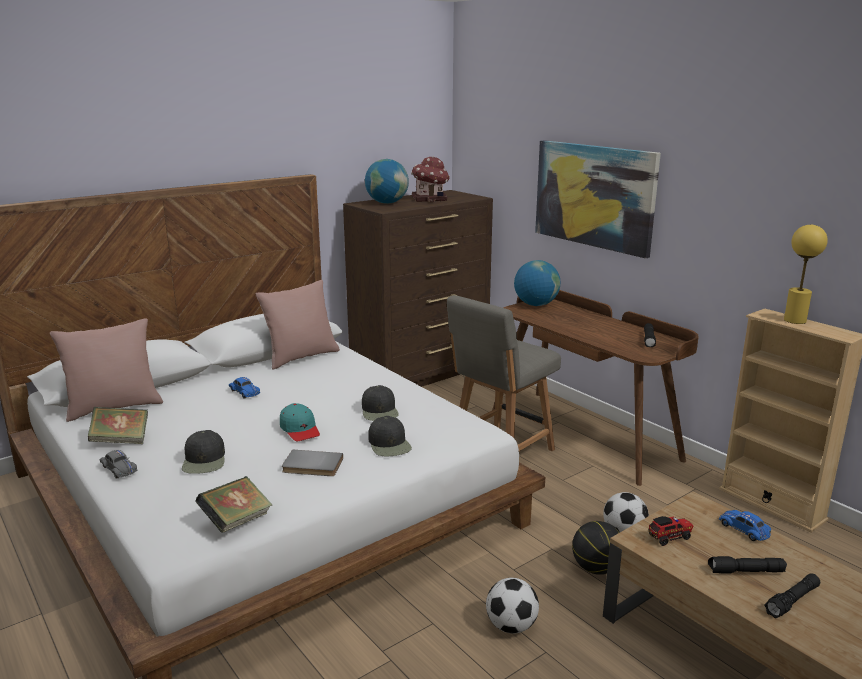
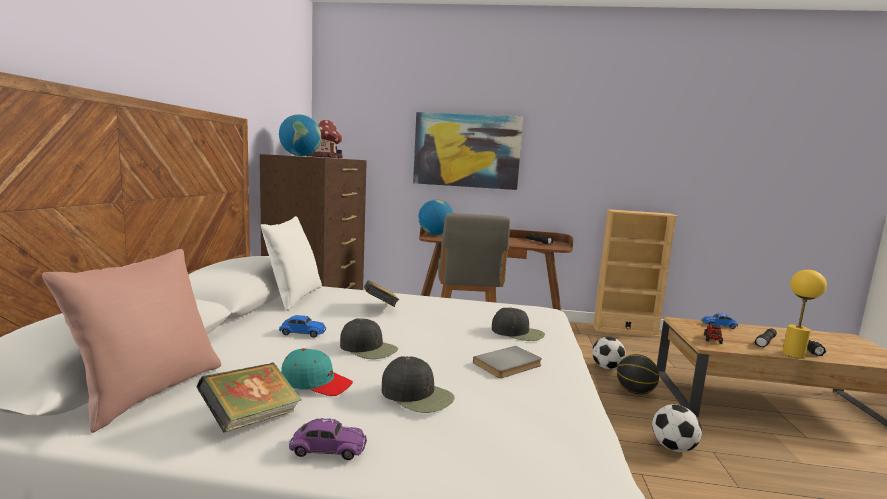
camera: 45 degrees left, 10 degrees down
grey toy car [99,450,138,479] -> purple toy car [289,418,367,460]
book [195,476,272,533] -> book moved to [364,280,399,307]
pink pillow [255,280,340,370] -> white pillow [261,216,322,311]
turquoise cap [280,403,320,441] -> turquoise cap moved to [281,348,353,396]
black cap [362,385,399,421] -> black cap moved to [340,319,398,359]
yellow table lamp [784,225,828,324] -> yellow table lamp moved to [782,270,827,359]

